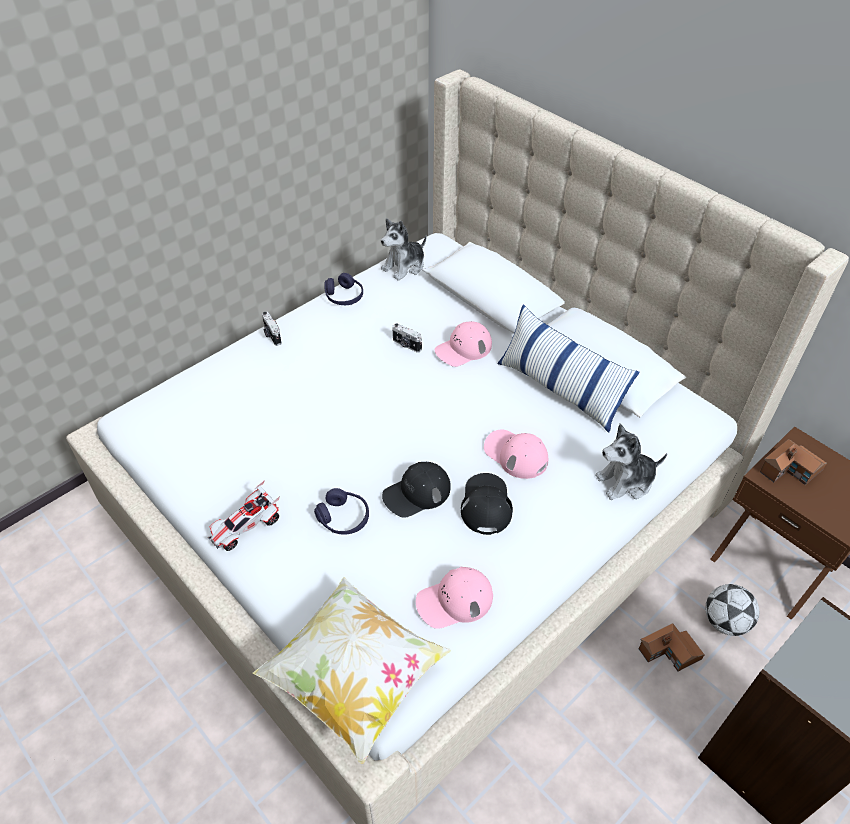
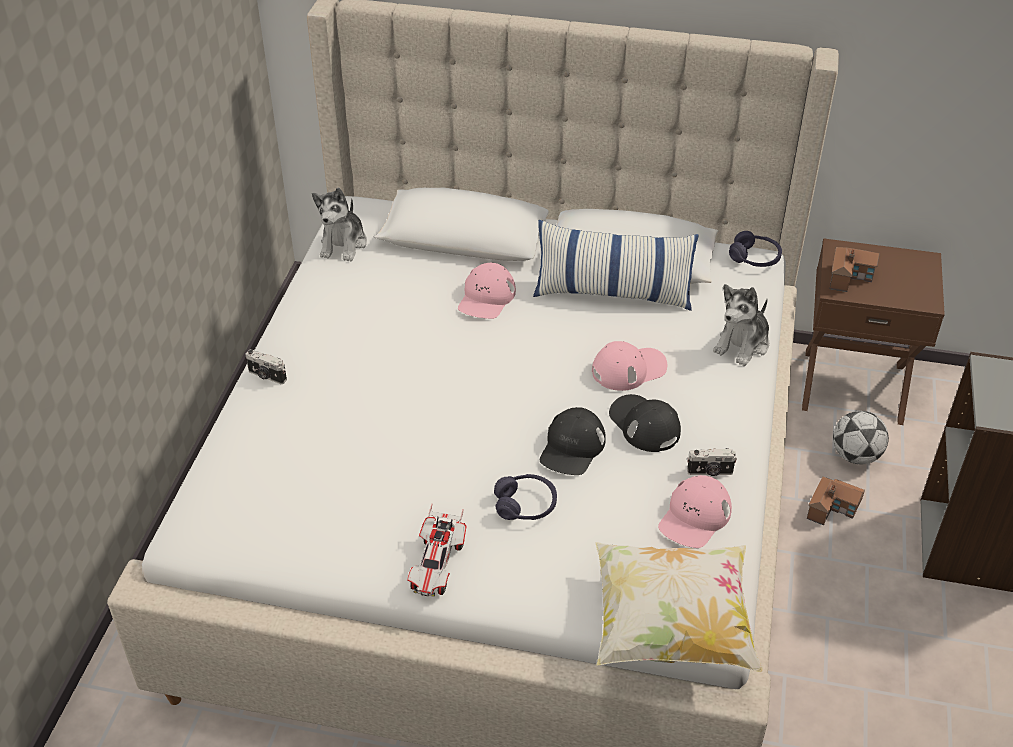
camera: 35 degrees left, 5 degrees down
purple headphones [324,273,363,305] -> purple headphones moved to [729,231,782,267]
camera [392,323,422,353] -> camera moved to [687,448,737,476]
pink cap [484,430,548,479] -> pink cap turned 150 degrees clockwise [592,341,667,391]

